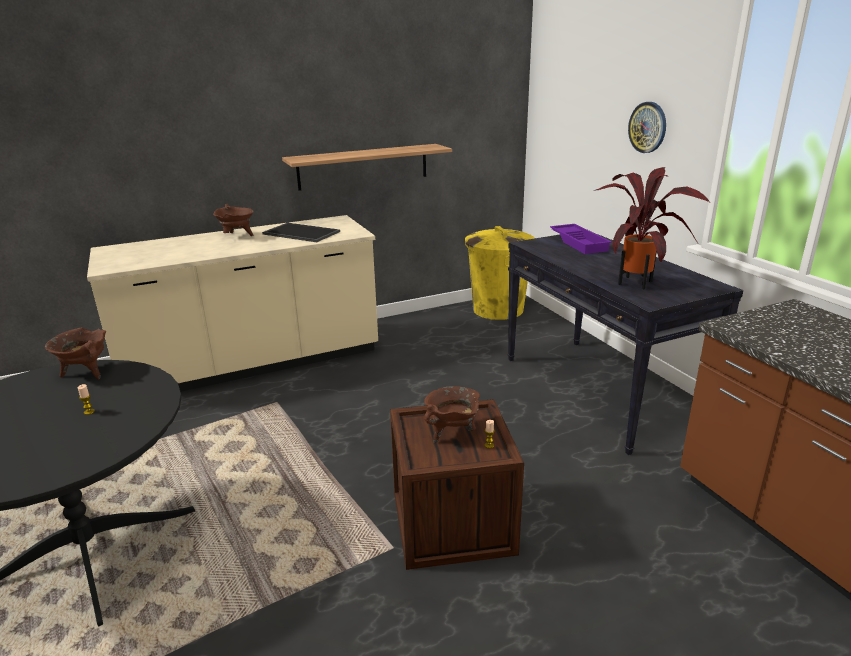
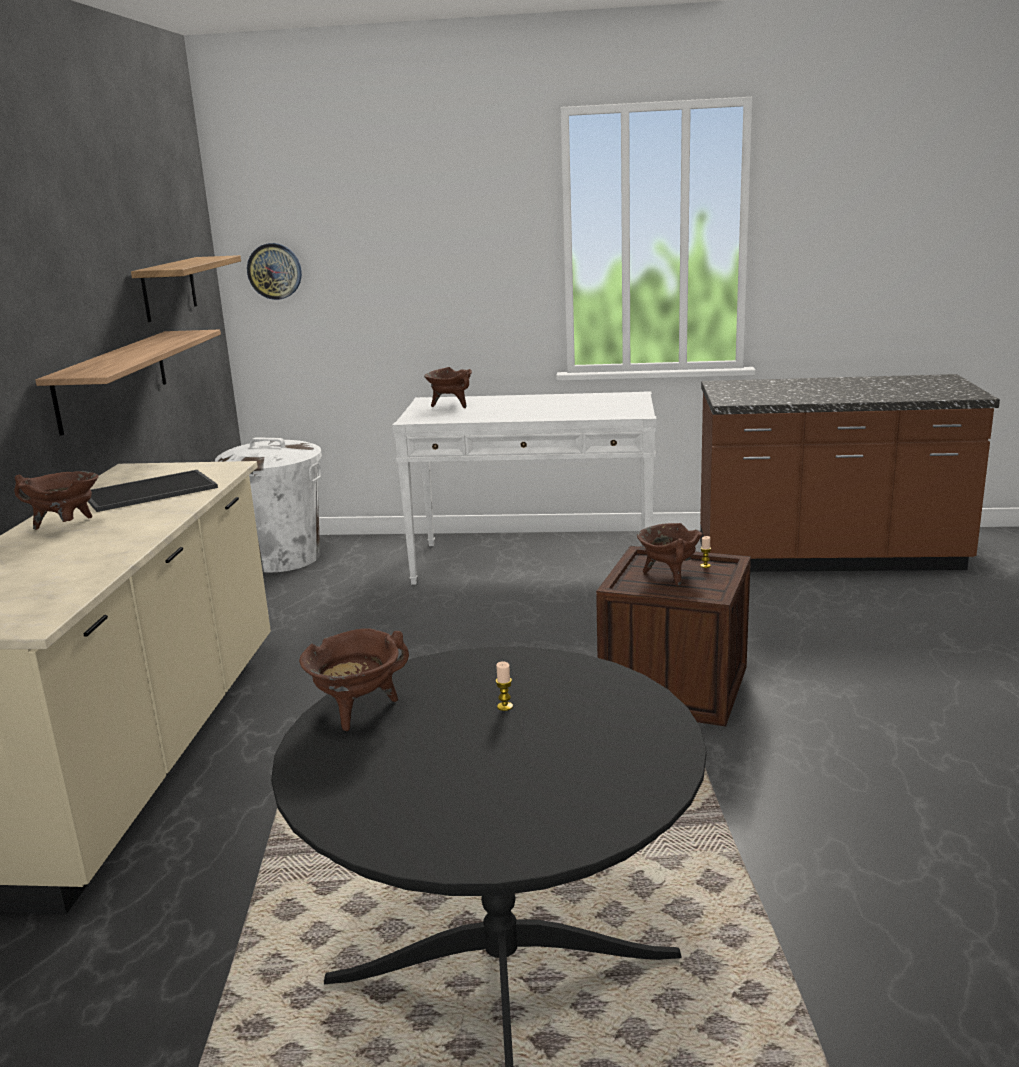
camera: 60 degrees left, 5 degrees down
yellow trash can [465,226,535,320] -> white trash can [215,437,322,572]
black console table [508,233,743,455] -> white console table [392,391,657,585]
purple tray [550,224,612,254] -> brown cooking pot [424,367,472,408]
potted plant [596,167,710,289] -> none
wall clock [628,102,666,153] -> wall clock moved to [247,243,302,300]
none -> shelf [131,255,241,322]

